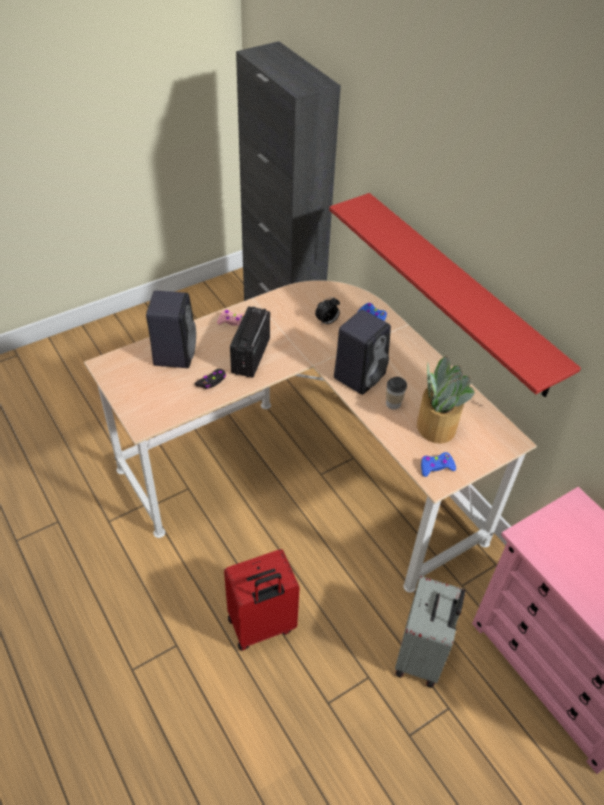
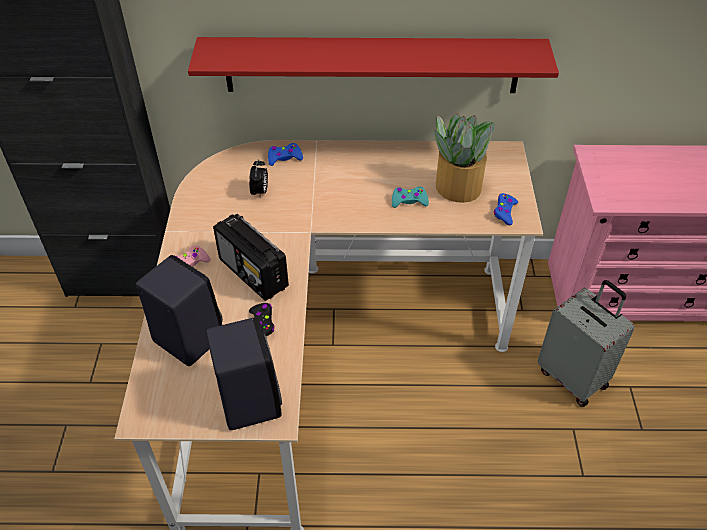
camera: 55 degrees left, 0 degrees up
red suitcase [224,549,300,651] -> none
black speaker [334,310,391,395] -> black speaker moved to [206,317,282,430]
cup [386,377,407,410] -> turquoise game controller [392,187,429,208]

